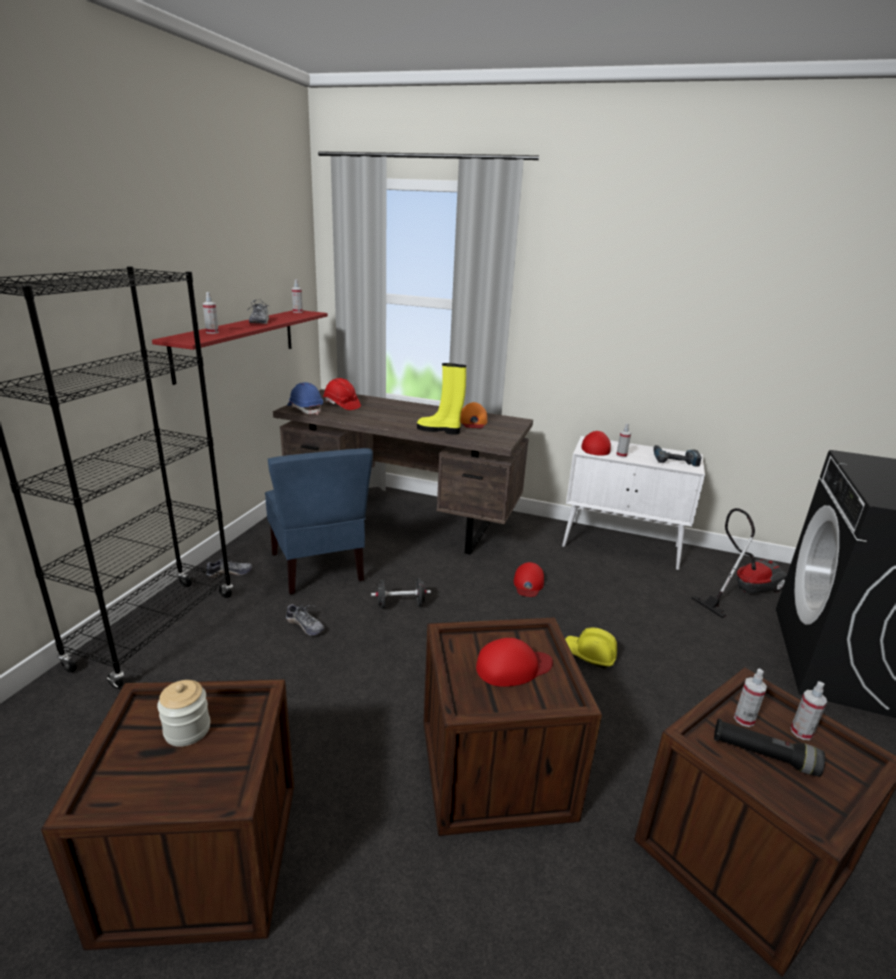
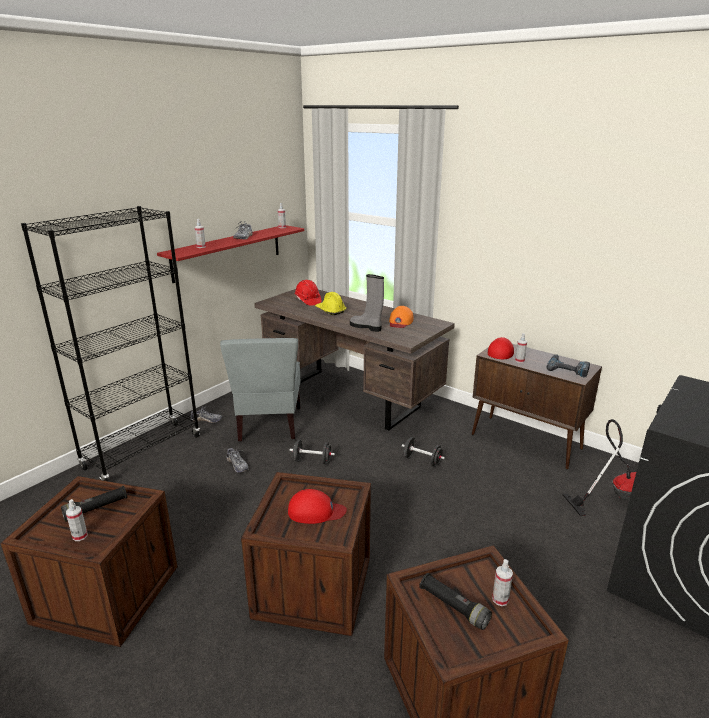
camera: 20 degrees right, 0 degrees up
jar [157,680,210,747] -> black flashlight [61,486,127,522]
blue chair [265,448,373,594] -> grey chair [220,338,300,442]
blue hard hat [287,382,323,415] -> none
yellow boot [417,363,466,435] -> grey boot [350,274,384,332]
red cap [514,562,544,597] -> black dumbbell [402,437,445,467]
white cabinet [562,436,705,571] -> brown cabinet [472,344,602,470]
yellow hard hat [565,628,617,668] -> yellow hard hat moved to [315,292,347,315]
spray bottle [734,669,767,727] -> spray bottle moved to [66,499,88,541]

